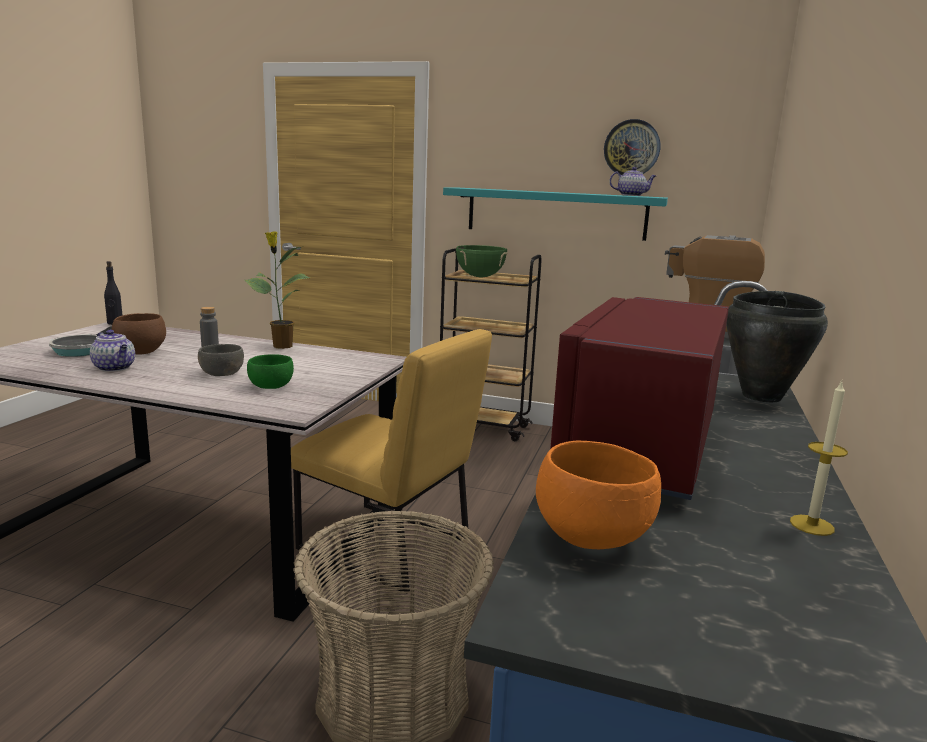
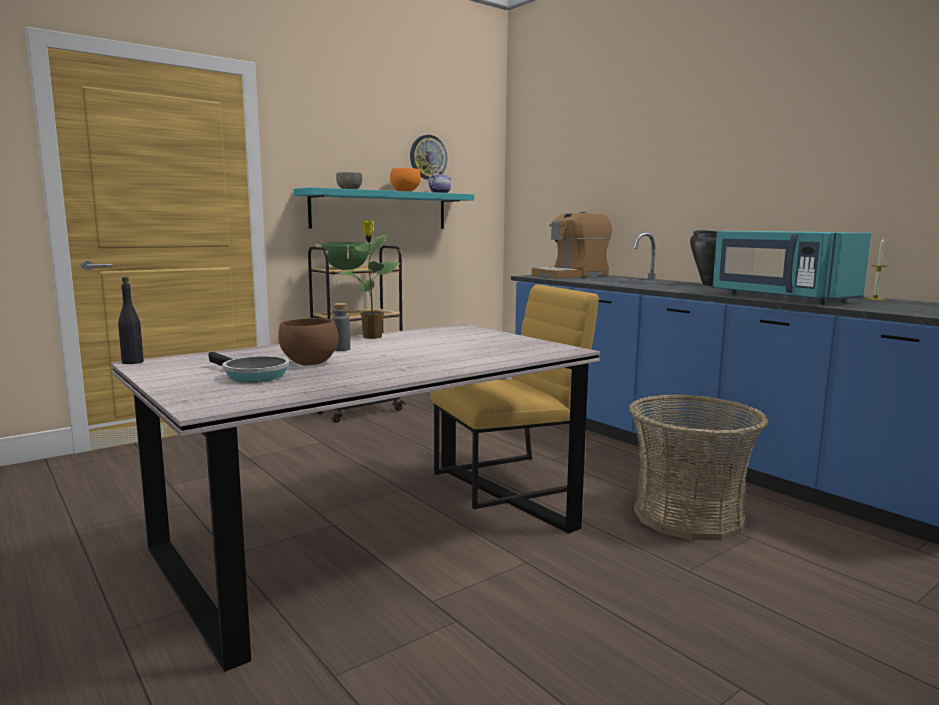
camera: 55 degrees left, 5 degrees down
teapot [90,330,135,372] -> none
grey bowl [198,344,244,376] -> grey bowl moved to [336,172,362,189]
green bowl [247,354,294,389] -> none
orange bowl [536,441,661,549] -> orange bowl moved to [390,168,421,192]
red microwave [550,297,729,500] -> turquoise microwave [712,231,871,304]

